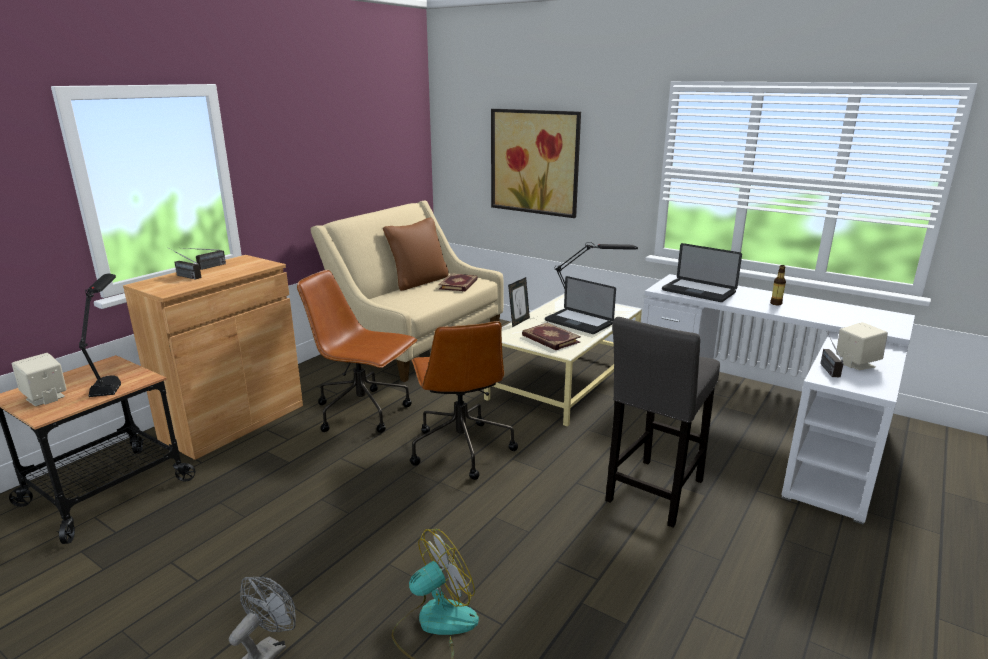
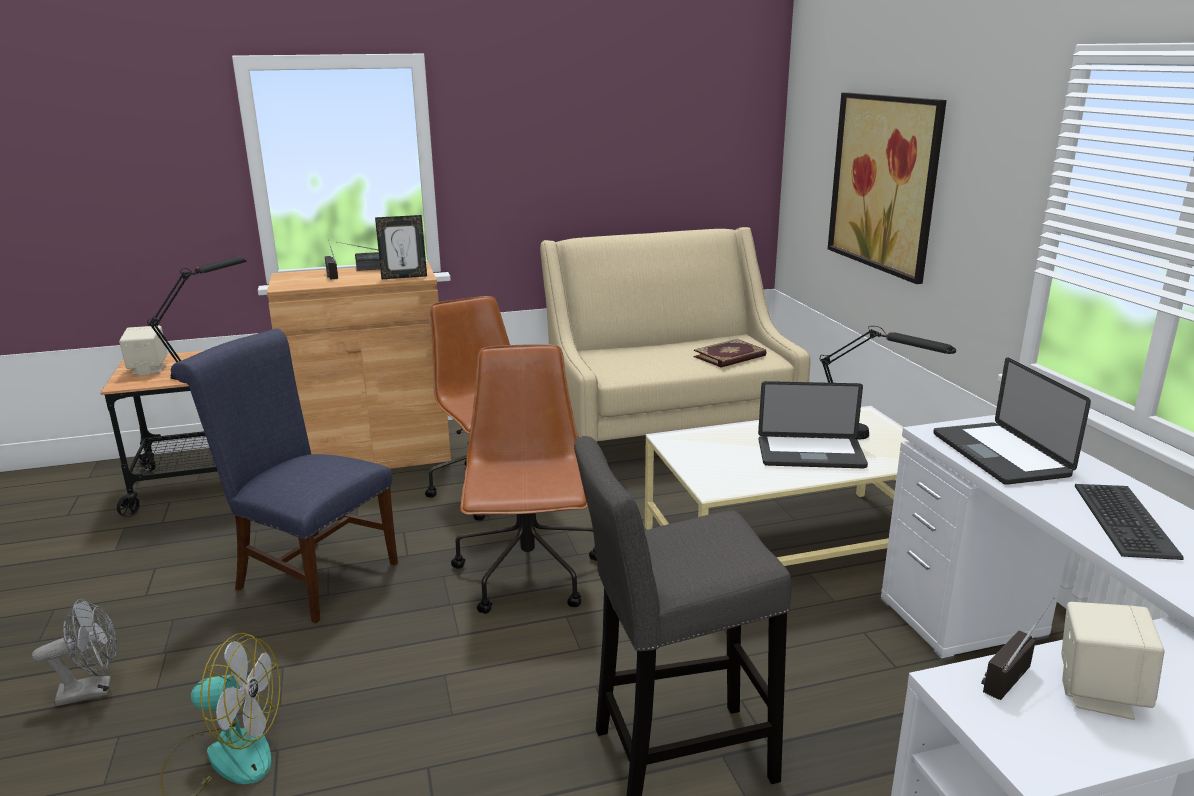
camera: 40 degrees right, 0 degrees up
brown pillow [383,218,449,291] -> none
brown office chair [410,321,518,480] -> brown office chair turned 150 degrees clockwise [451,344,597,614]
picture frame [508,277,530,327] -> picture frame moved to [375,215,427,279]
book [522,323,581,350] -> none
laptop [545,276,616,334] -> laptop turned 75 degrees counterclockwise [758,381,868,468]
bottle [770,265,786,305] -> keyboard [1075,484,1184,560]
none -> blue chair [171,328,398,623]

